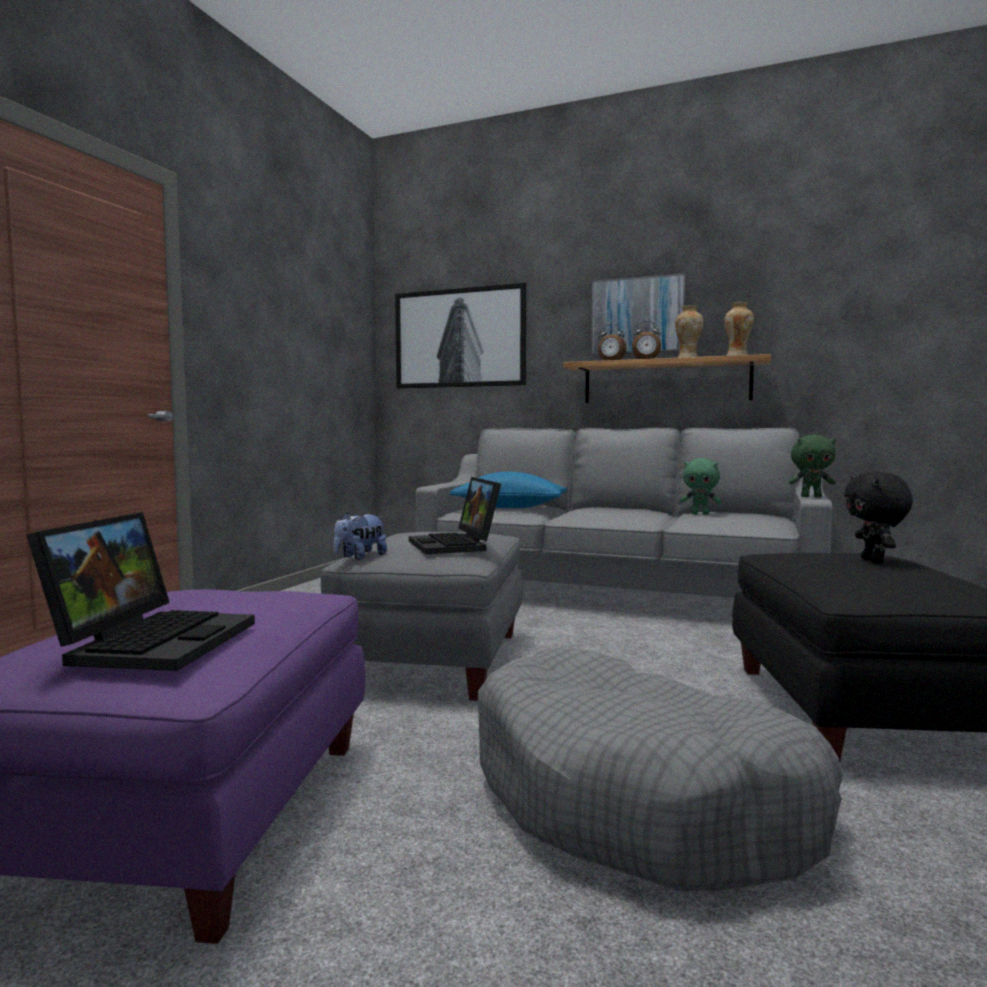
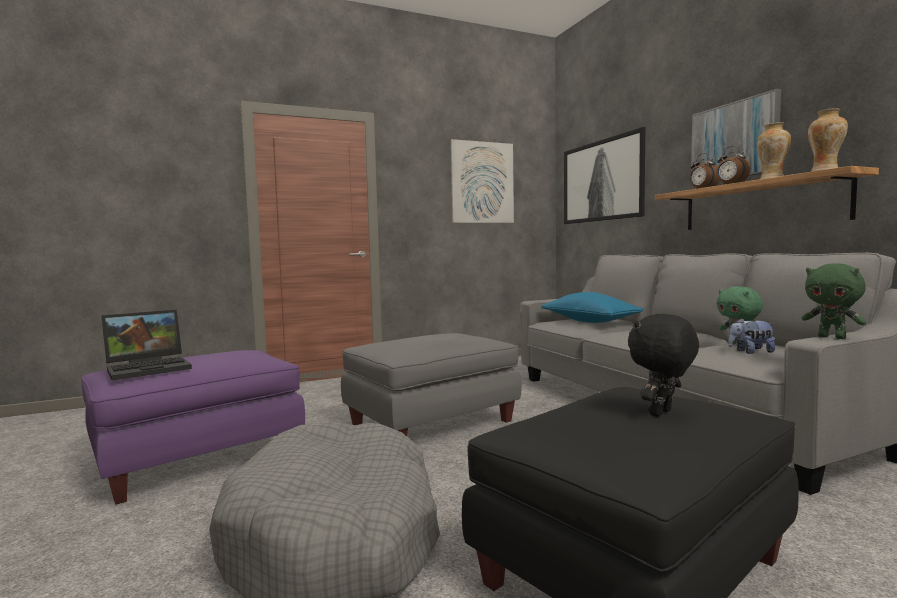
camera: 45 degrees right, 0 degrees up
plush toy [333,512,387,560] -> plush toy moved to [728,318,775,354]
laptop [409,477,501,555] -> none
none -> picture [451,139,514,223]

